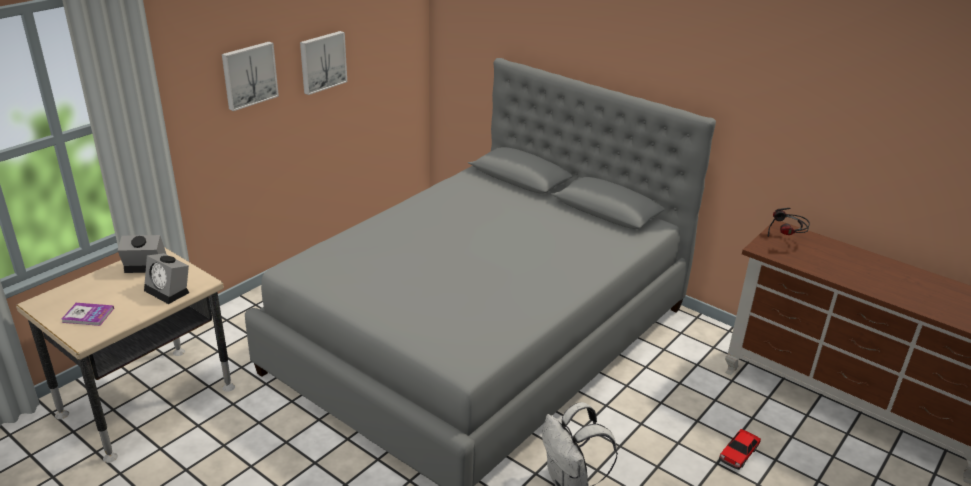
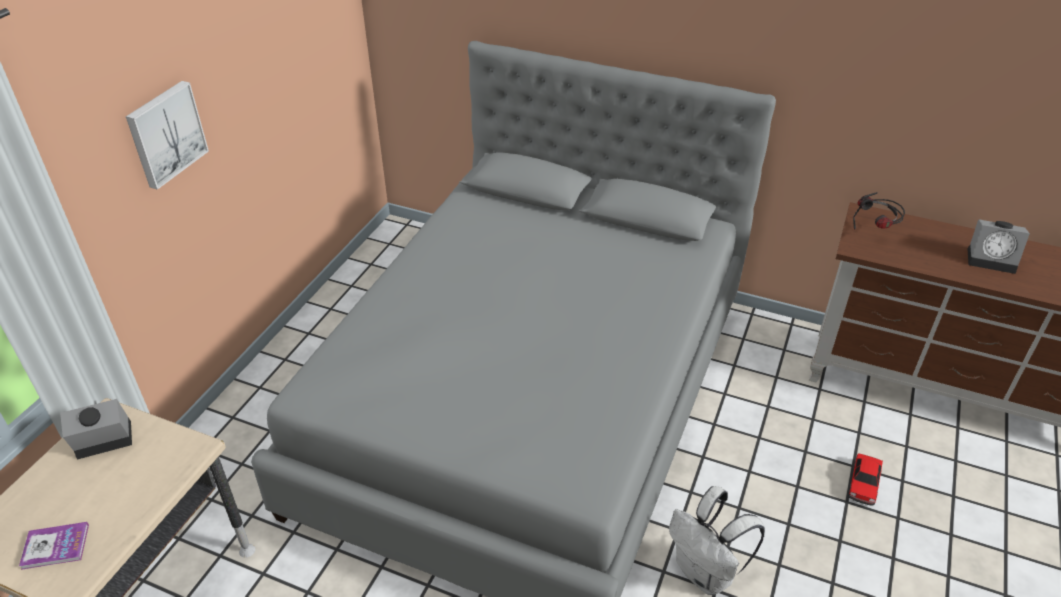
camera: 15 degrees left, 10 degrees up
alarm clock [144,253,189,304] -> alarm clock moved to [968,219,1030,274]
picture [300,31,347,95] -> none

